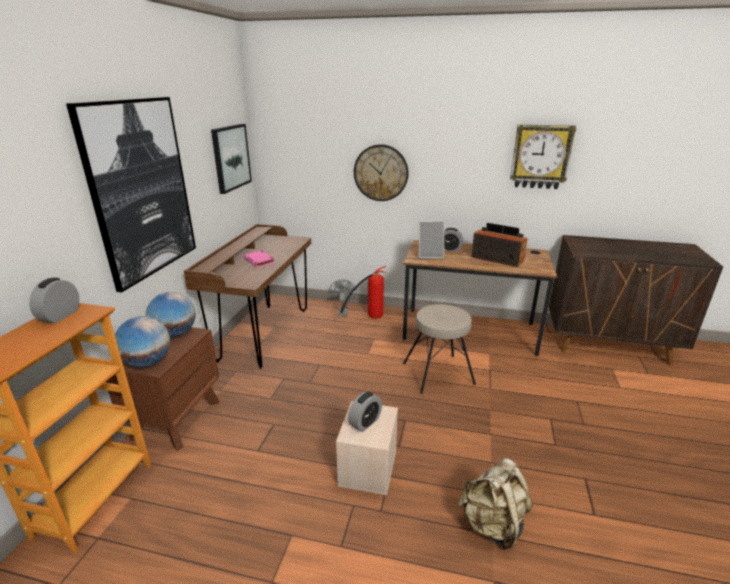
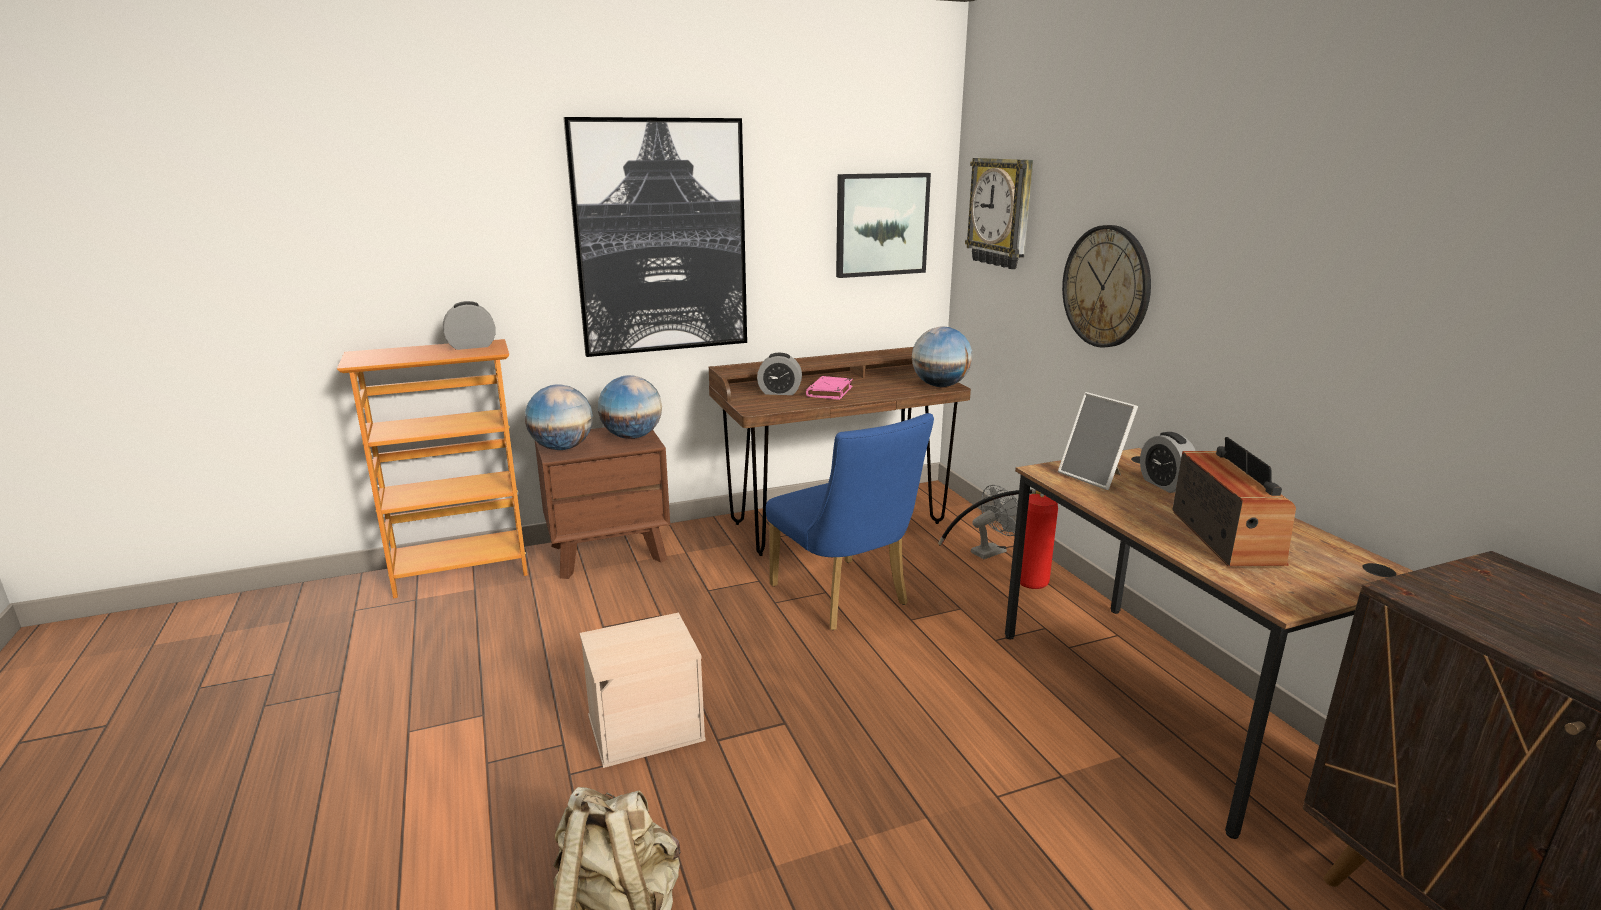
camera: 55 degrees right, 5 degrees down
alarm clock [348,392,382,432] -> alarm clock moved to [757,353,802,395]
beige stool [403,304,476,394] -> none
wall clock [510,124,576,189] -> wall clock moved to [965,158,1033,269]
none -> blue chair [766,413,934,630]
none -> globe [912,327,973,387]

